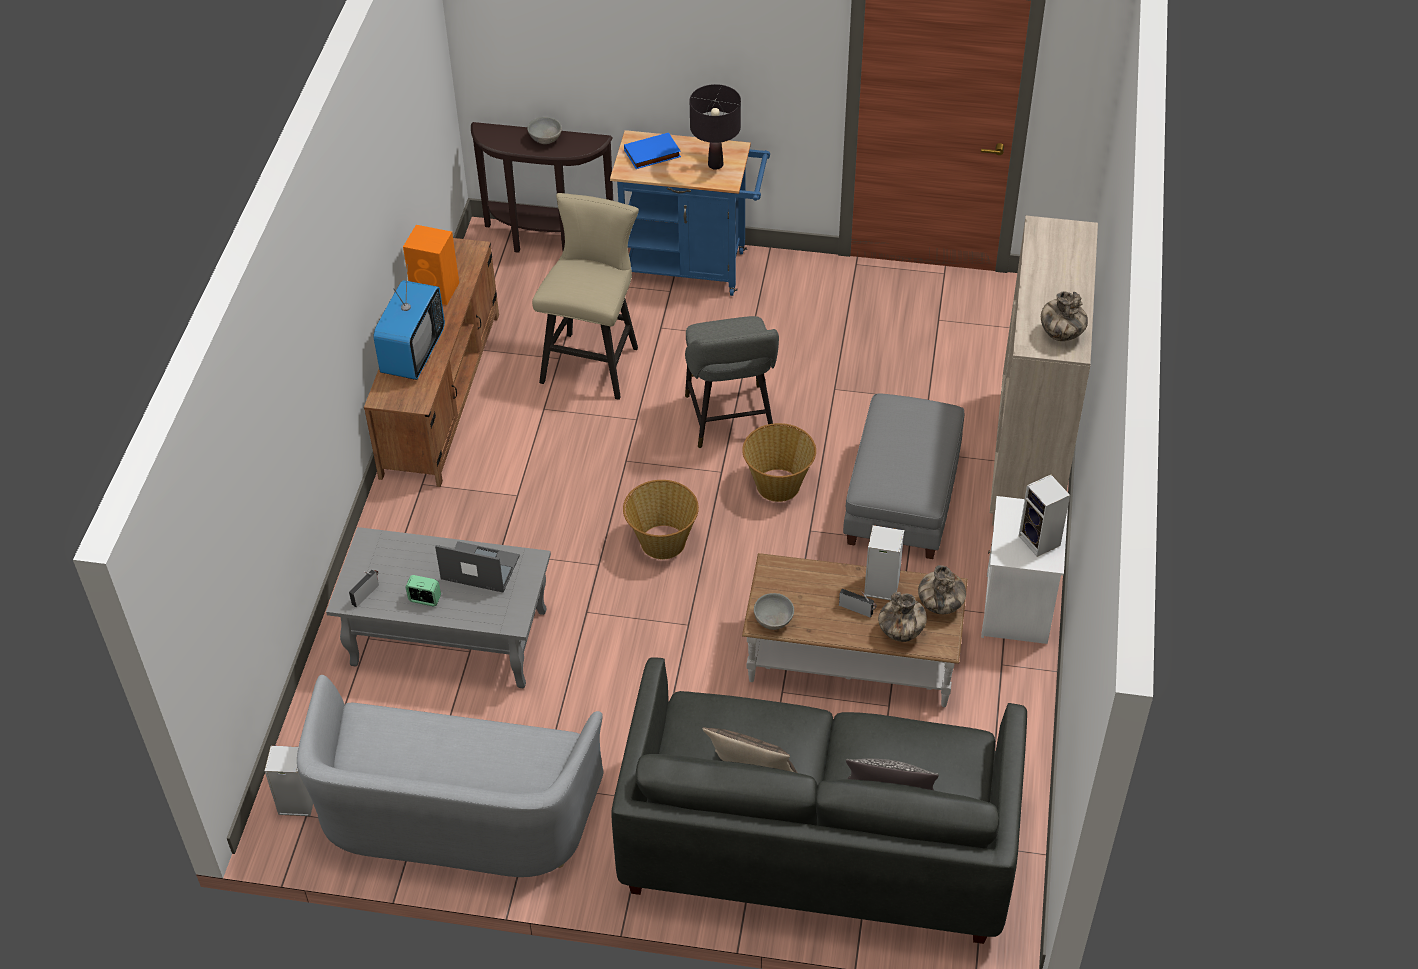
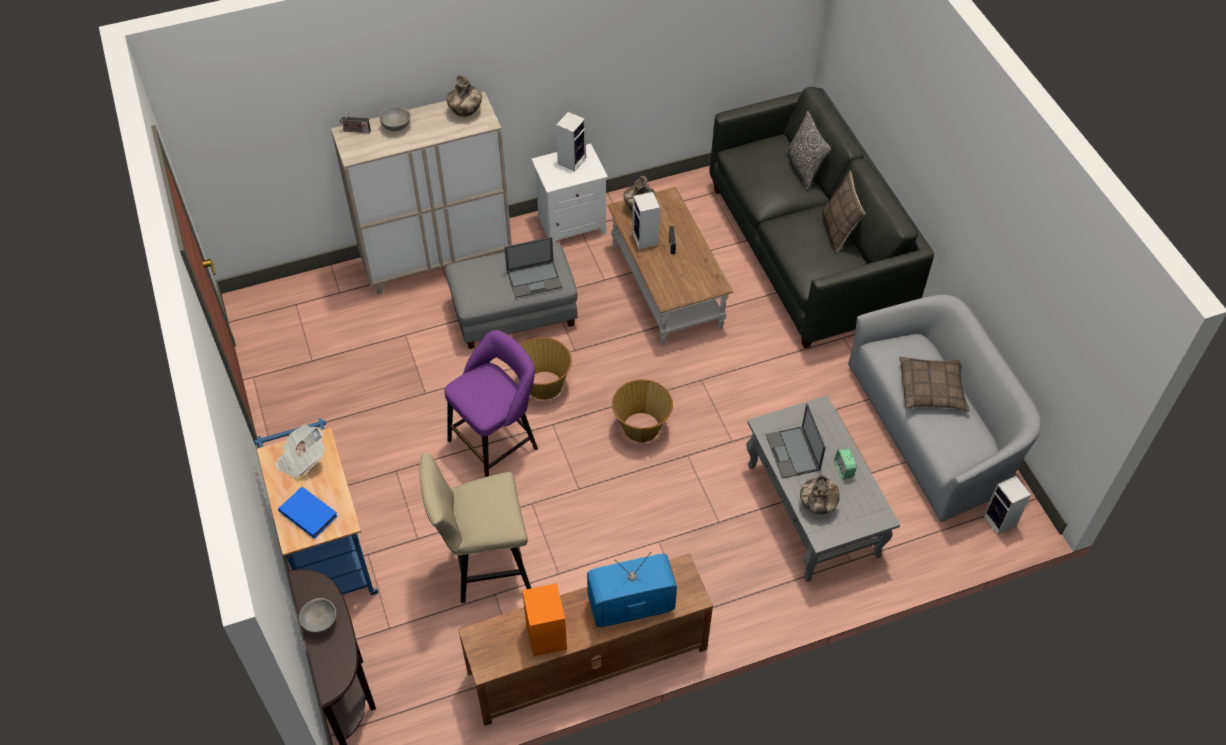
camera: 120 degrees left, 5 degrees up
radio [349,570,379,607] -> radio moved to [340,113,371,133]
grey stool [685,316,779,448] -> purple stool [444,330,538,477]
black table lamp [690,84,741,170] -> newspaper [275,424,324,479]
grey bowl [754,593,794,630] -> grey bowl moved to [379,106,411,131]
vase [878,592,927,642] -> vase moved to [800,475,840,515]
none -> laptop [504,237,562,298]
none -> pillow [899,357,970,412]

